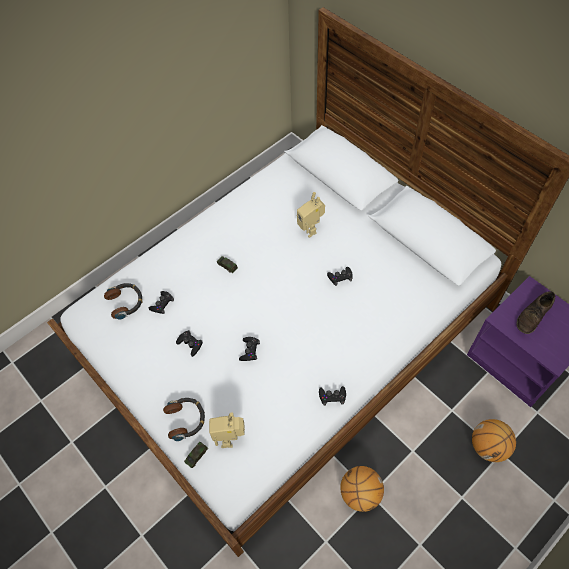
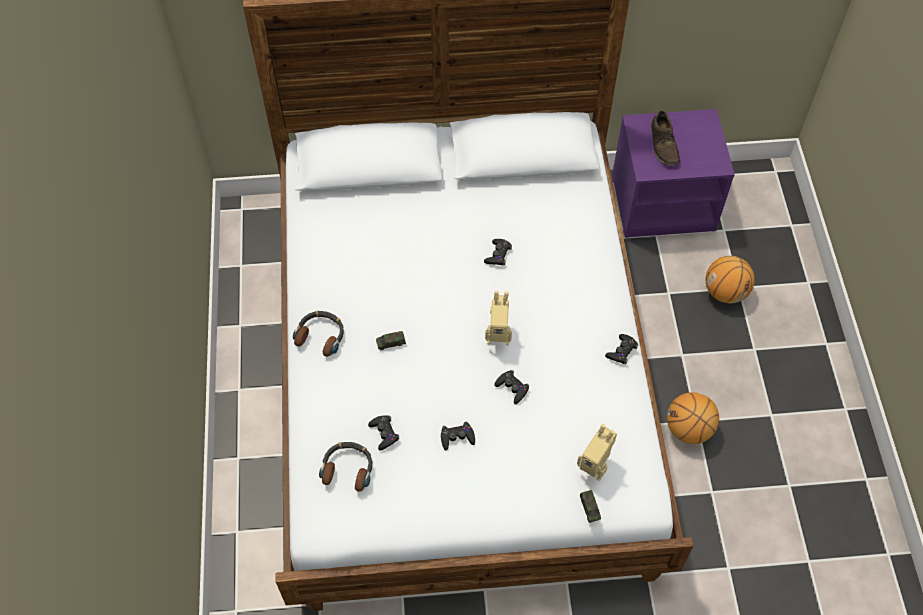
camera: 55 degrees left, 0 degrees up
headphones [163,398,205,441] -> headphones moved to [293,311,344,357]
toy robot [297,192,325,238] -> toy robot moved to [485,291,512,345]

